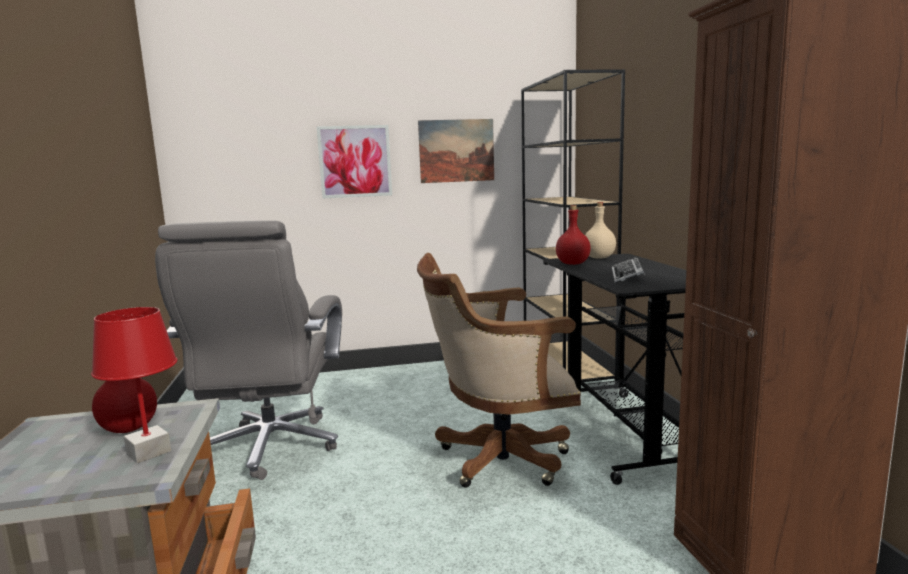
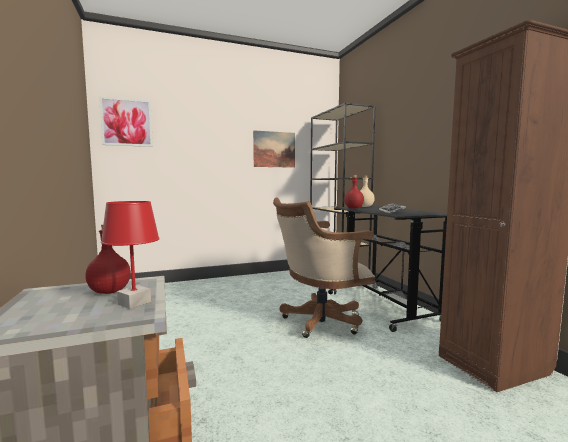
camera: 10 degrees left, 5 degrees down
grey office chair [155,221,342,480] -> none
picture [317,125,392,199] -> picture moved to [99,96,153,147]

